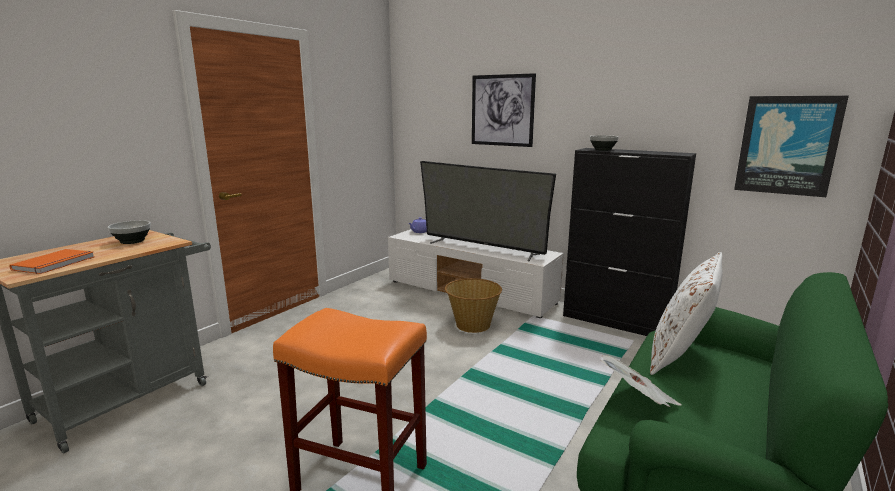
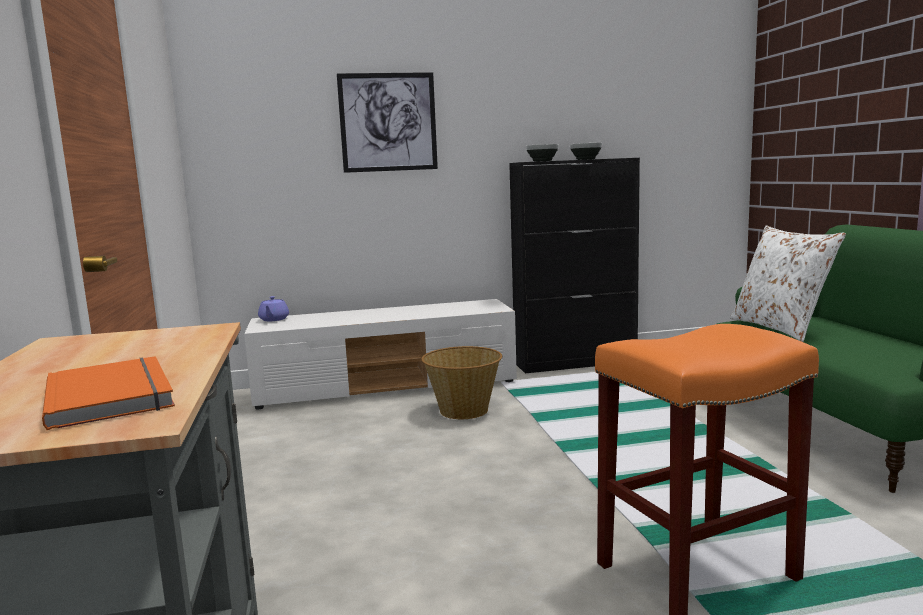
camera: 45 degrees left, 5 degrees down
bowl [108,220,151,244] -> bowl moved to [570,143,602,160]
television [420,161,556,261] -> none
newspaper [600,355,682,407] -> none
picture [734,96,849,197] -> none

